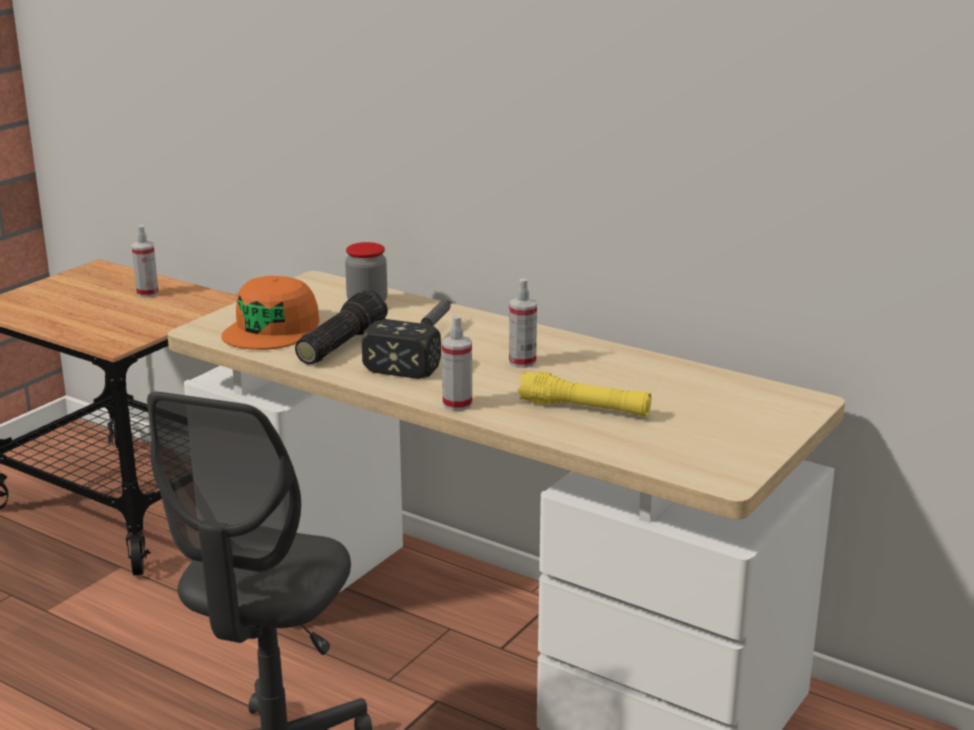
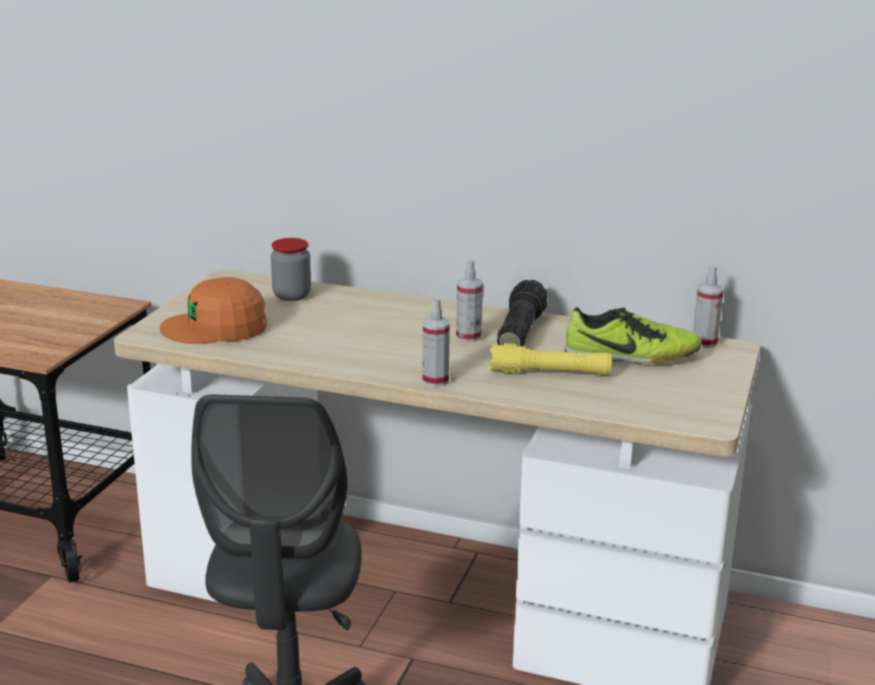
camera: 15 degrees left, 0 degrees up
spray bottle [132,225,159,297] -> spray bottle moved to [693,265,724,348]
orange cap [221,276,319,350] -> orange cap turned 75 degrees clockwise [160,277,267,344]
flashlight [295,290,388,365] -> flashlight moved to [497,280,548,347]
hammer [362,300,452,379] -> none
none -> shoe [564,307,701,364]

